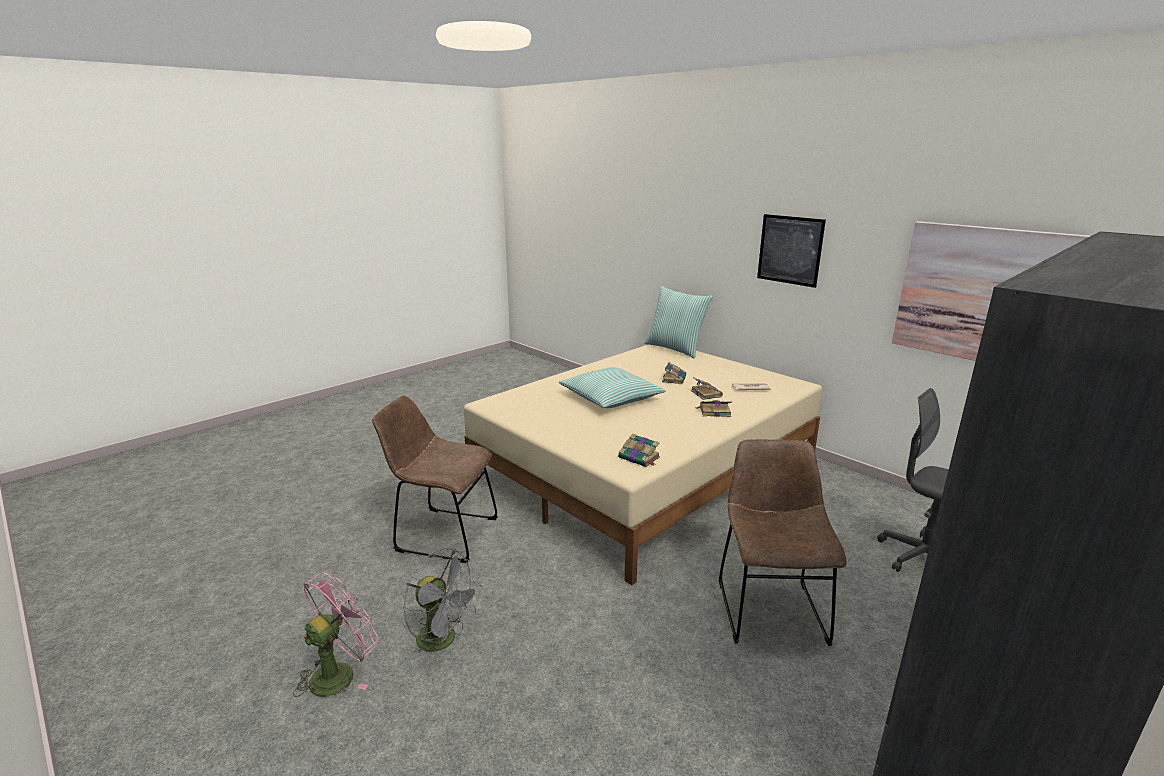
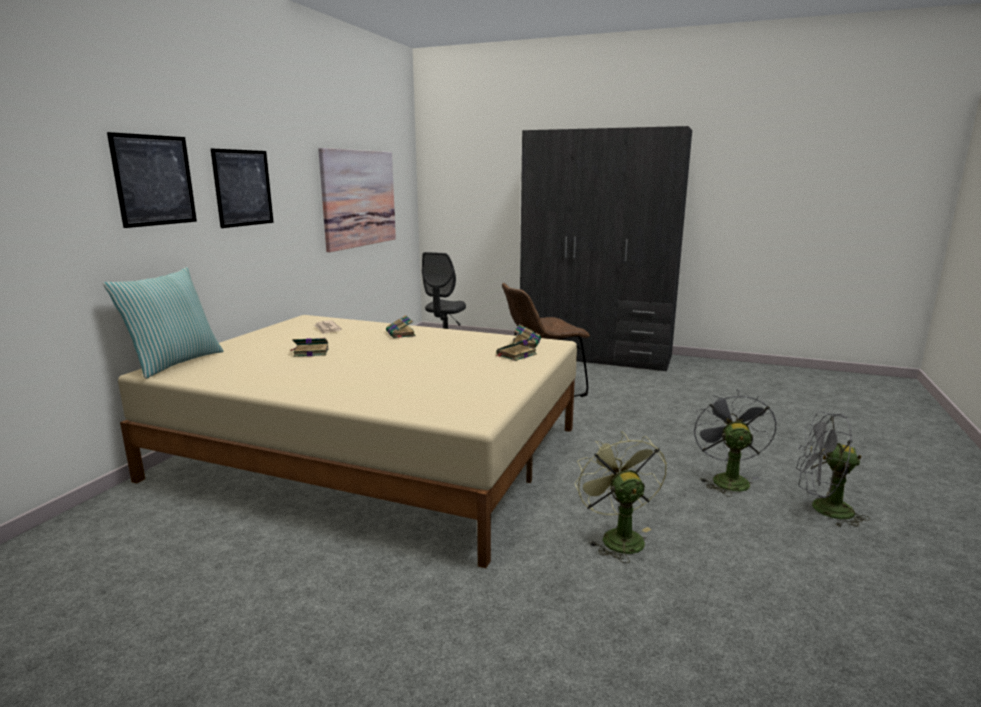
camera: 115 degrees left, 5 degrees down
pink fan [293,572,378,697] -> grey fan [795,411,870,527]
brown chair [372,395,498,563] -> green fan [575,431,667,563]
pillow [559,367,666,408] -> none
book [690,377,723,400] -> book moved to [496,337,537,361]
none -> picture [107,132,197,228]

